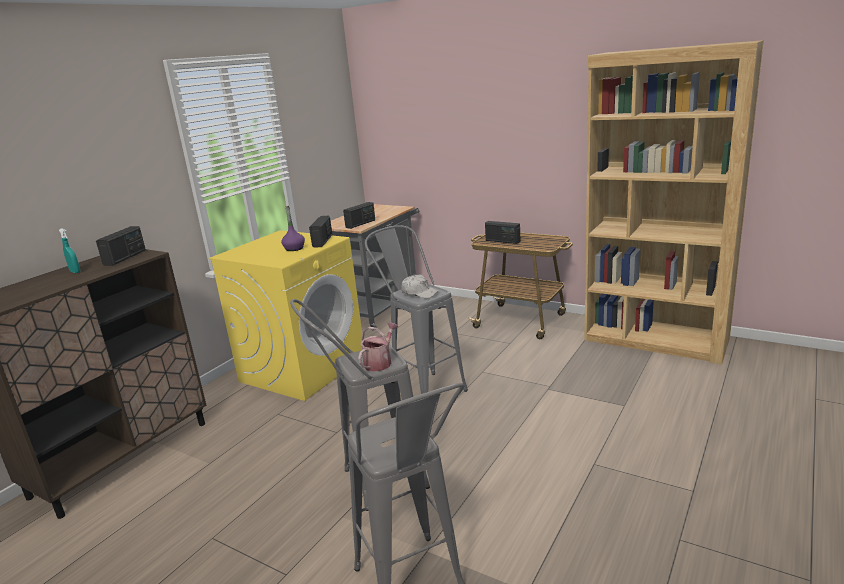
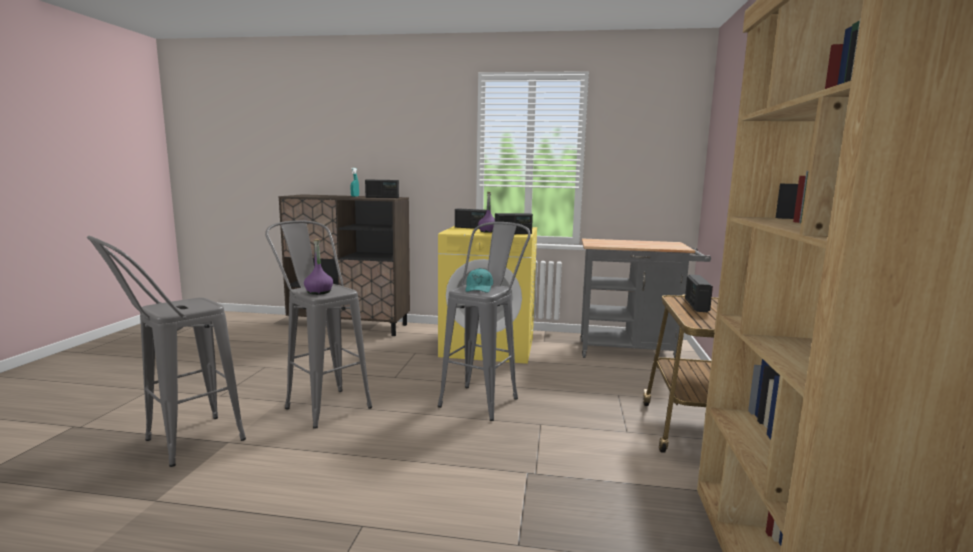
camera: 65 degrees right, 10 degrees down
radio [343,202,375,229] -> radio moved to [455,208,487,229]
watering can [358,322,398,372] -> purple bottle [304,239,333,295]
white cap [401,275,438,299] -> turquoise cap [465,268,493,293]

